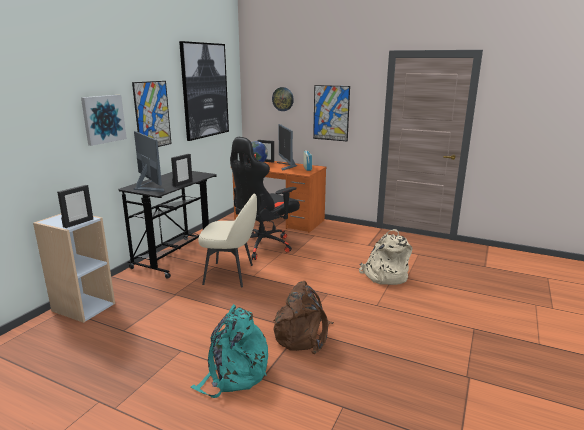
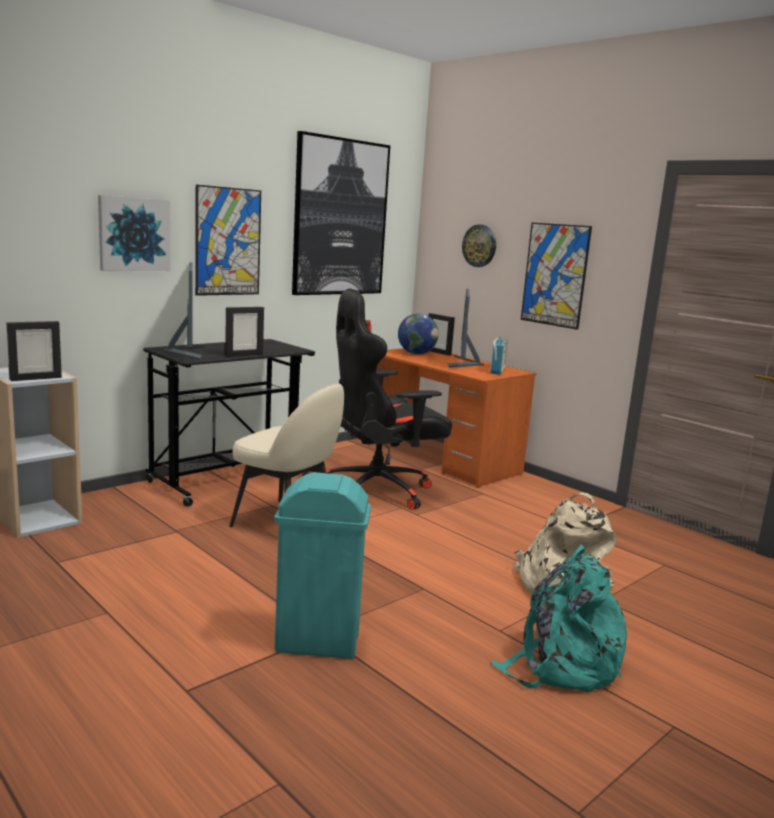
camera: 20 degrees right, 5 degrees down
turquoise backpack [191,304,268,398] -> turquoise backpack moved to [490,545,627,692]
brown backpack [273,281,334,354] -> turquoise trash can [274,472,371,659]

